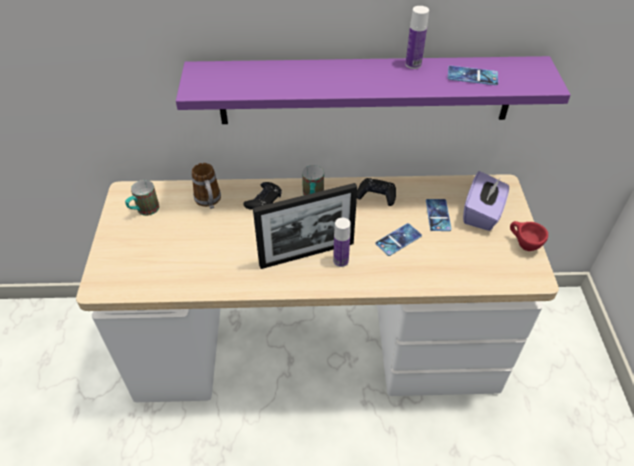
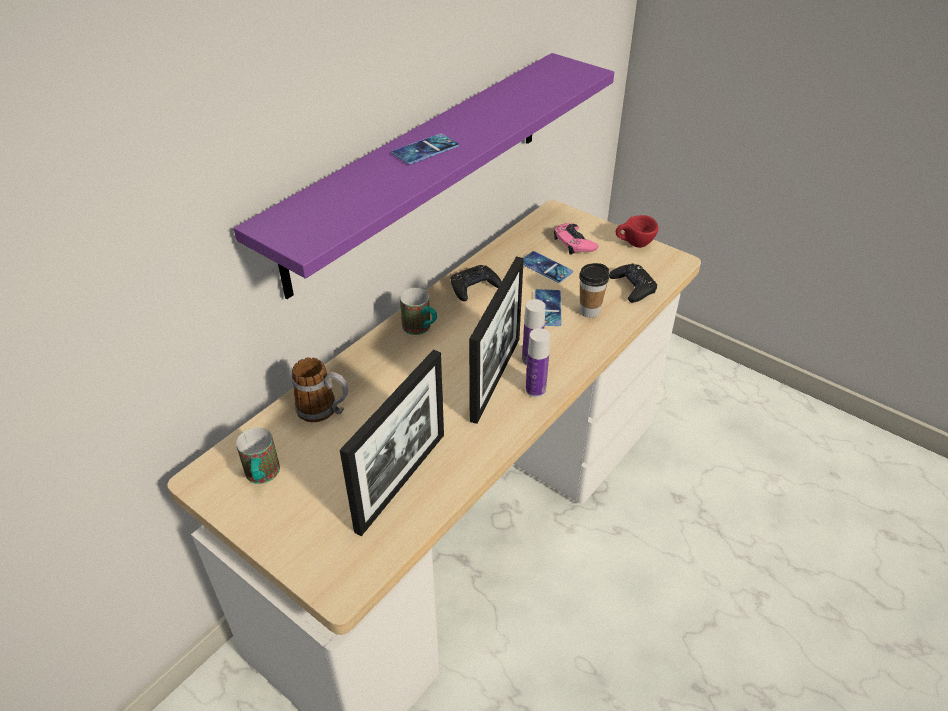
camera: 50 degrees left, 5 degrees down
black game controller [243,182,282,210] -> black game controller moved to [609,264,657,303]
bottle [405,6,429,69] -> bottle moved to [526,328,550,397]
phone [448,66,498,85] -> phone moved to [392,134,459,164]
purple tissue box [463,171,509,231] -> pink game controller [554,223,598,255]
none -> picture frame [340,349,444,536]
none -> cup [579,263,609,318]

